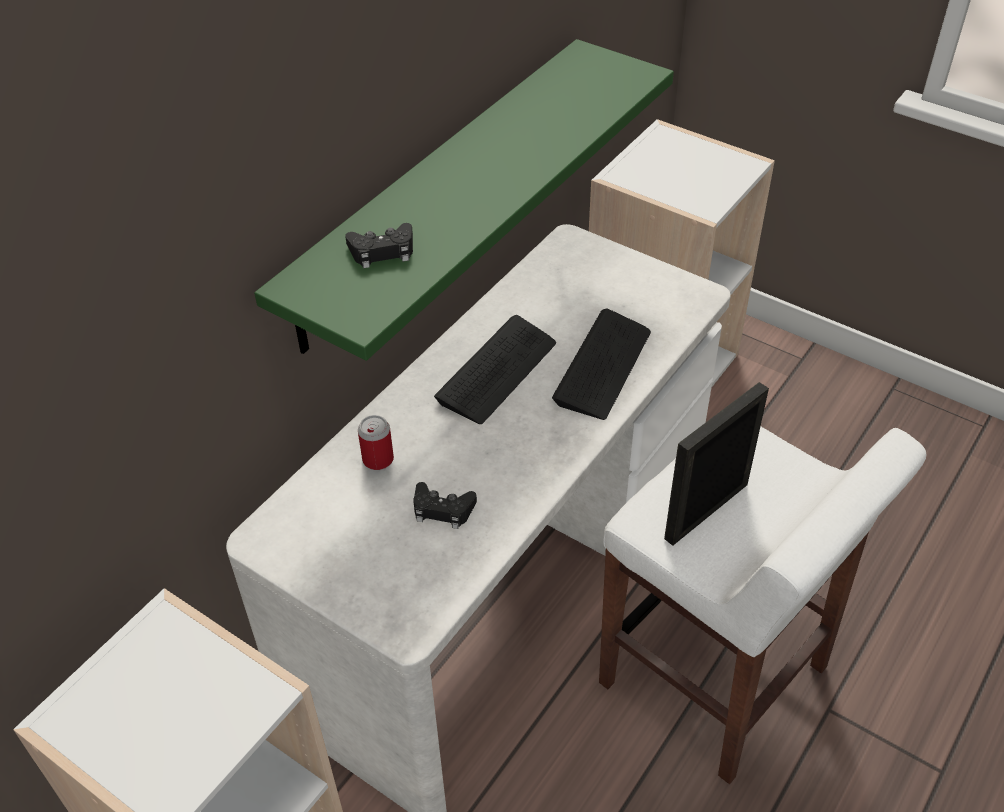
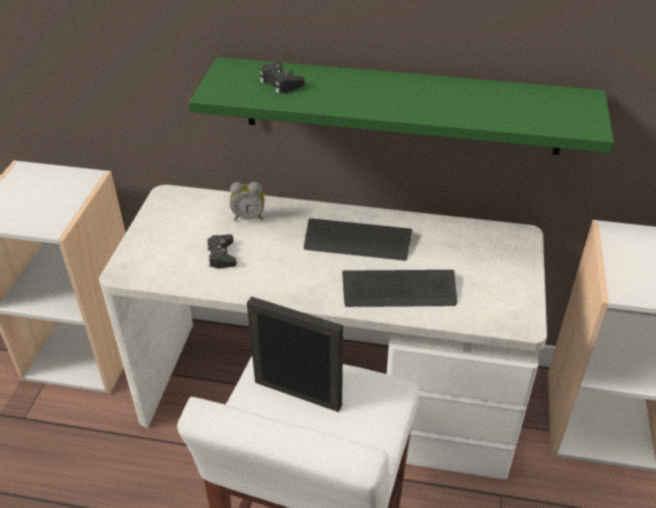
camera: 65 degrees right, 5 degrees down
can [358,415,394,470] -> alarm clock [230,182,265,221]

